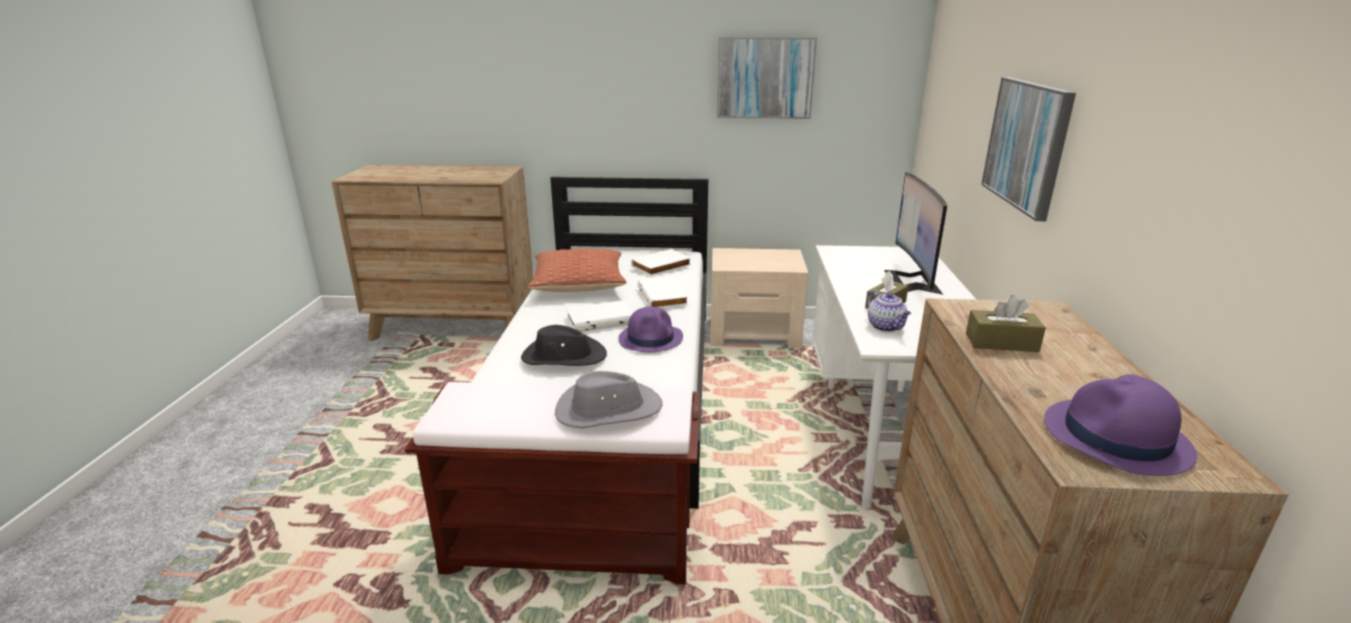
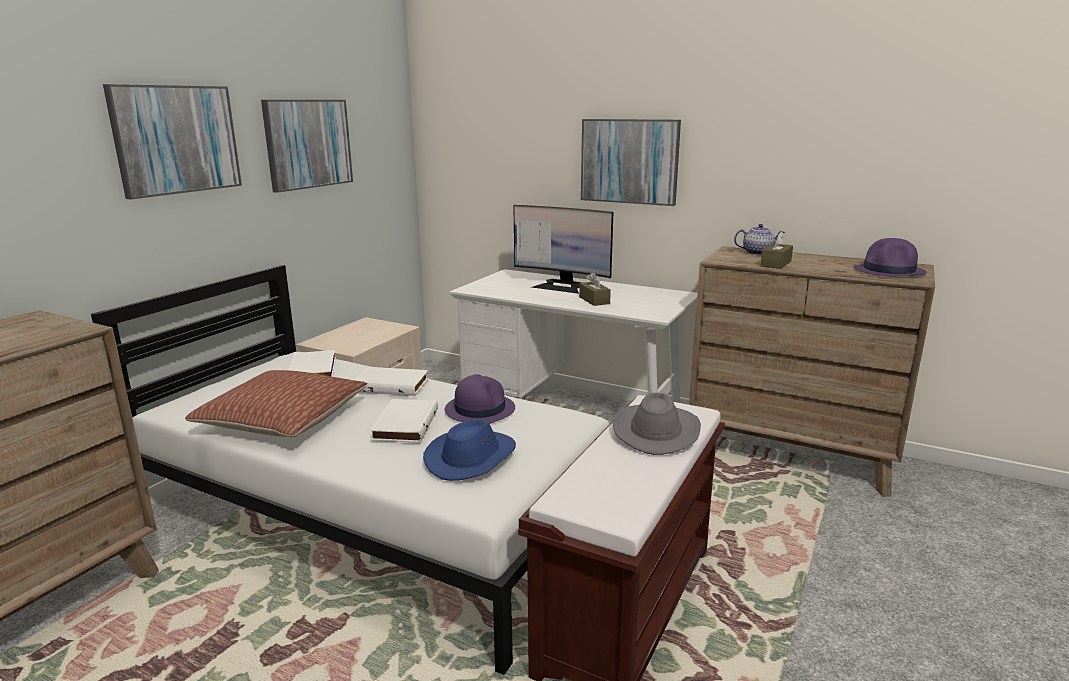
camera: 65 degrees left, 5 degrees down
black hat [521,325,607,366] -> blue hat [423,420,516,481]
teapot [867,291,911,332] -> teapot moved to [734,224,785,255]
none -> picture [103,84,242,199]

